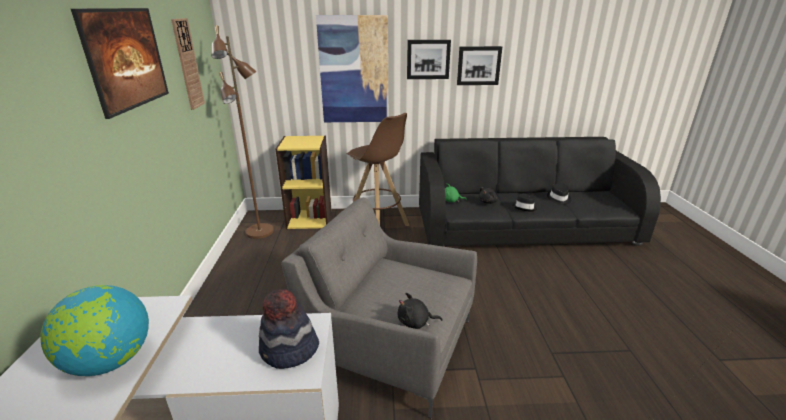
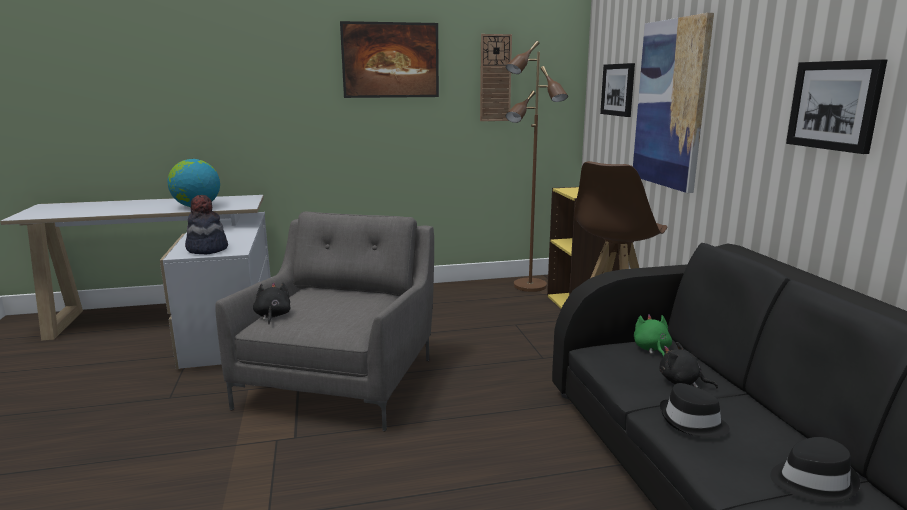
camera: 80 degrees right, 10 degrees down
picture [407,40,451,79] -> picture moved to [600,63,635,117]

